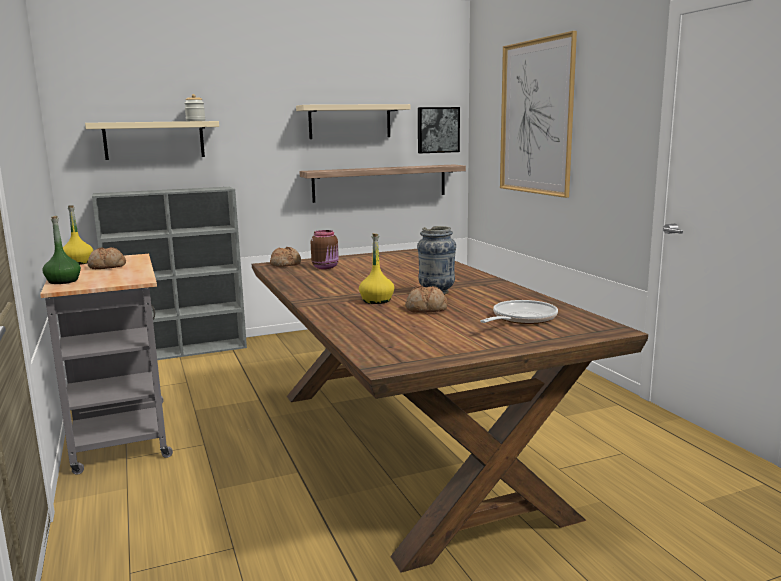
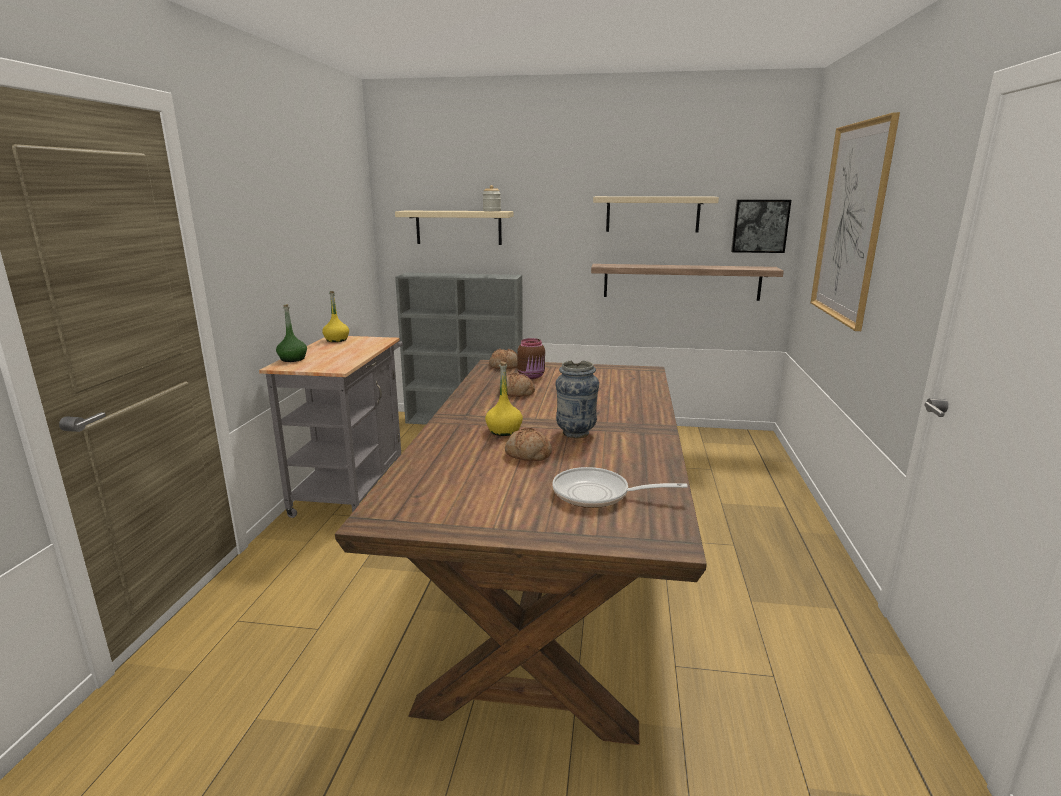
camera: 30 degrees right, 5 degrees up
bread [87,247,126,269] -> bread moved to [499,373,535,397]
frying pan [481,300,558,324] -> frying pan turned 150 degrees counterclockwise [552,467,688,508]

